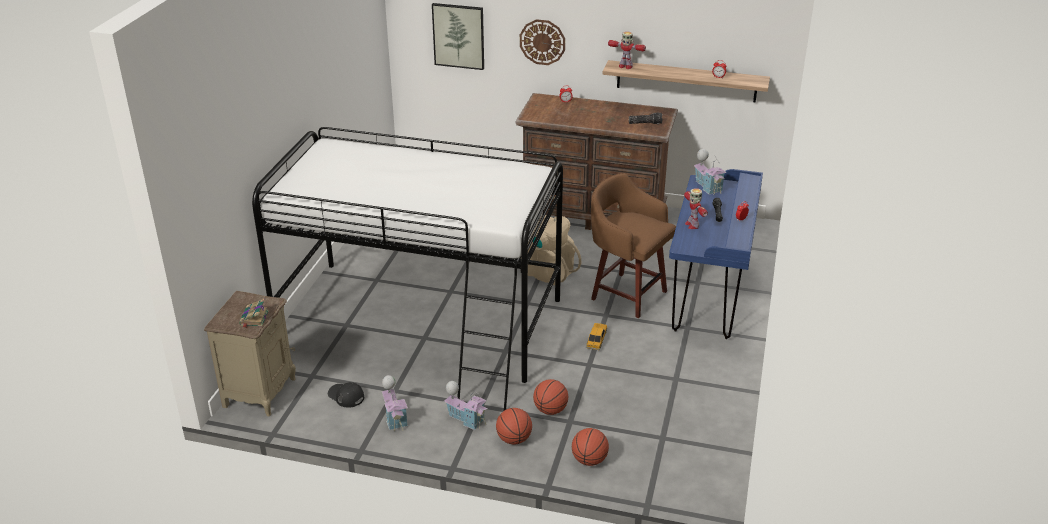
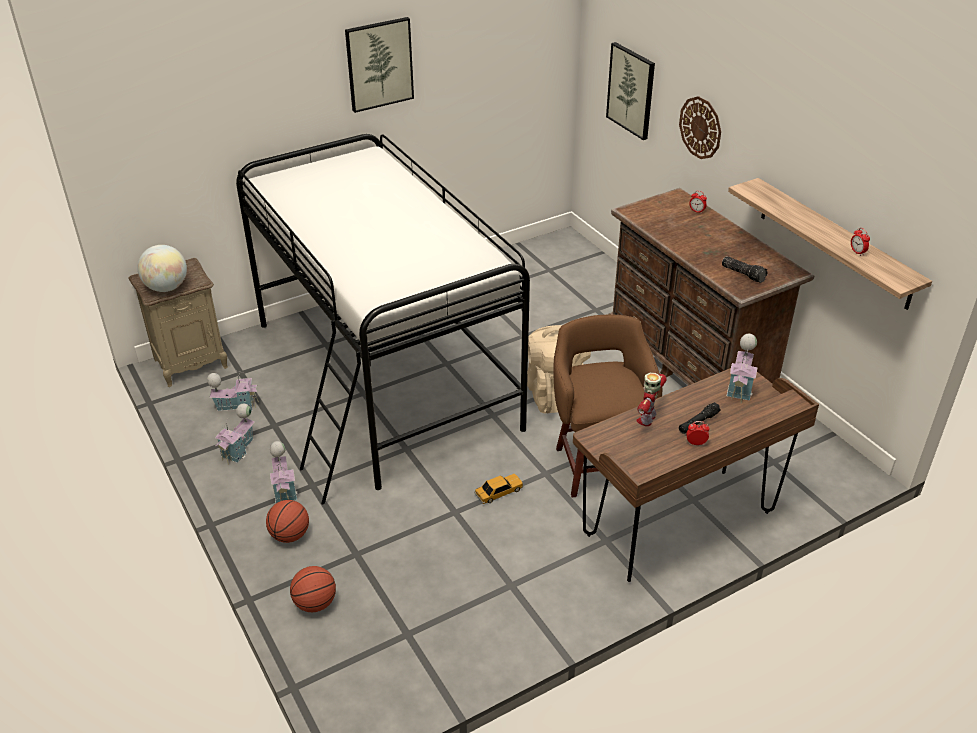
camera: 45 degrees right, 5 degrees up
book [239,298,269,327] -> globe [138,245,187,292]
black cap [328,382,364,408] -> toy house [207,370,259,411]
basketball [533,379,568,415] -> none
toy robot [608,32,646,69] -> none
blue desk [669,169,763,339] -> brown desk [573,368,819,582]
none -> picture [345,17,414,113]

